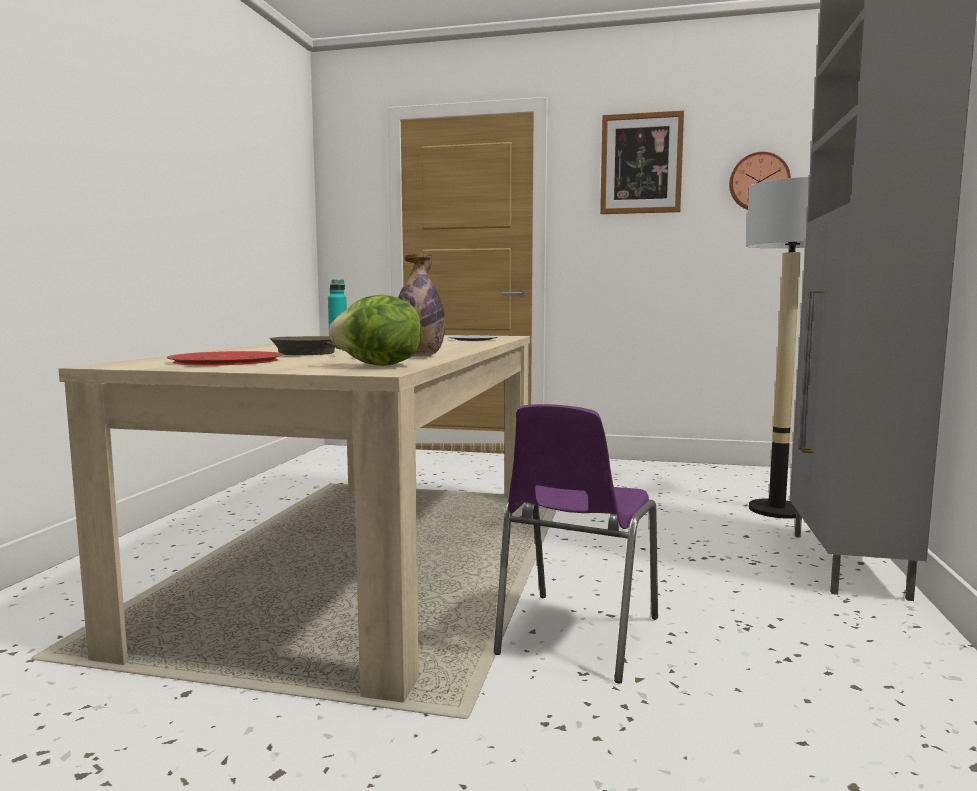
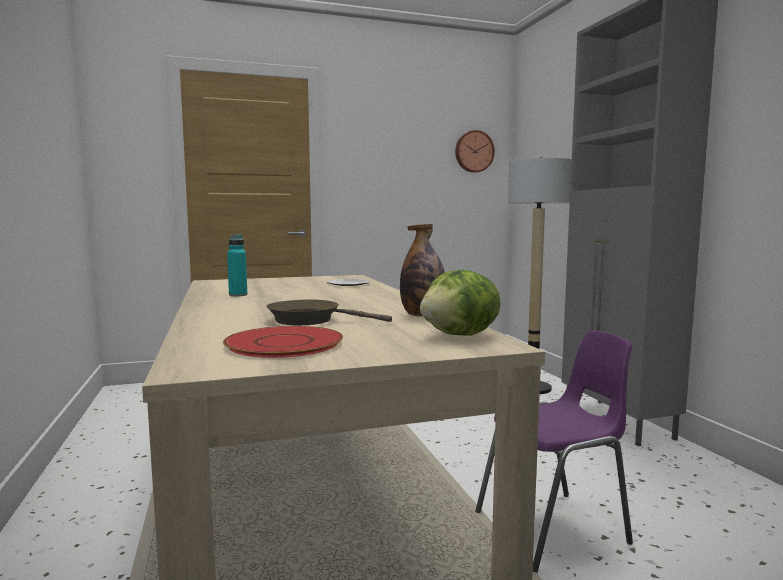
camera: 30 degrees left, 0 degrees up
purple chair [494,404,658,683] -> purple chair turned 105 degrees counterclockwise [475,330,633,573]
picture [600,110,684,214] -> none

